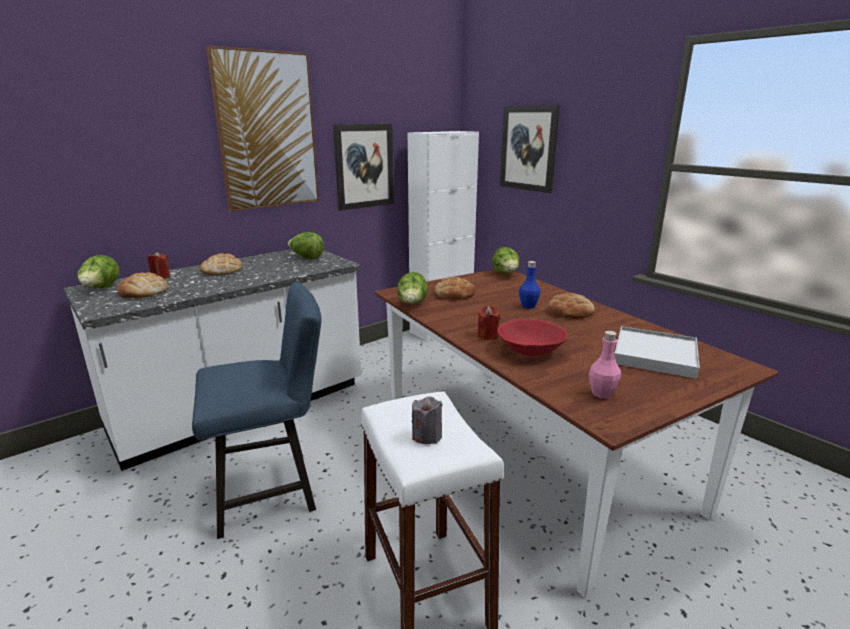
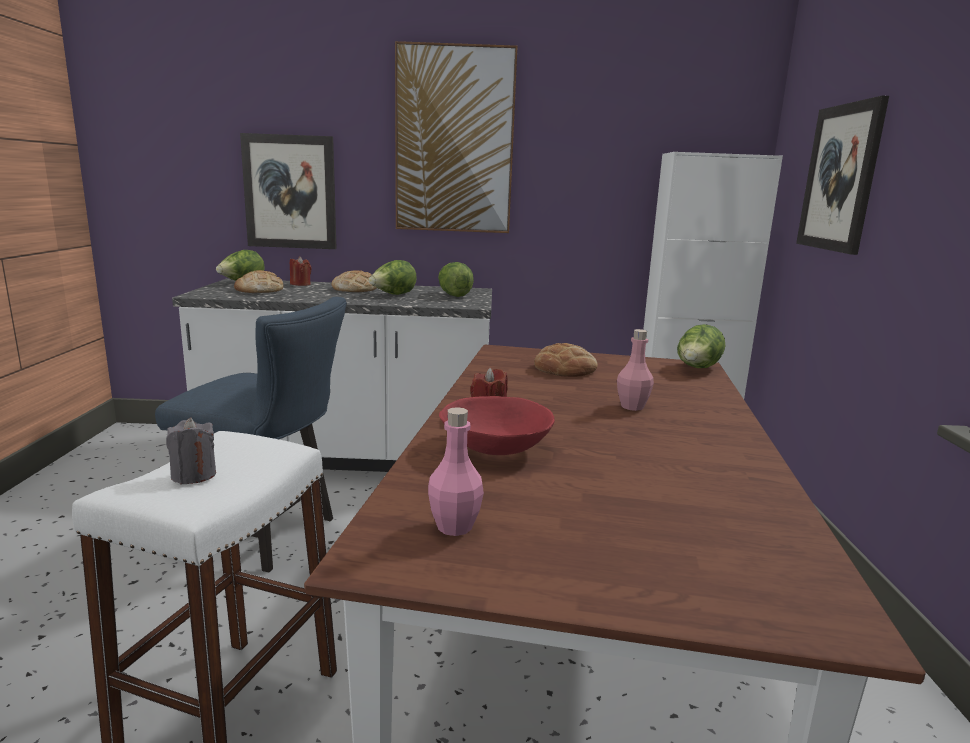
camera: 40 degrees right, 5 degrees down
picture [333,124,394,211] -> picture moved to [240,133,337,249]
lettuce [397,272,428,304] -> lettuce moved to [369,260,417,295]
blue bottle [519,261,540,309] -> pink bottle [617,329,654,411]
bread [548,293,595,319] -> none
white tray [614,326,700,379] -> none

